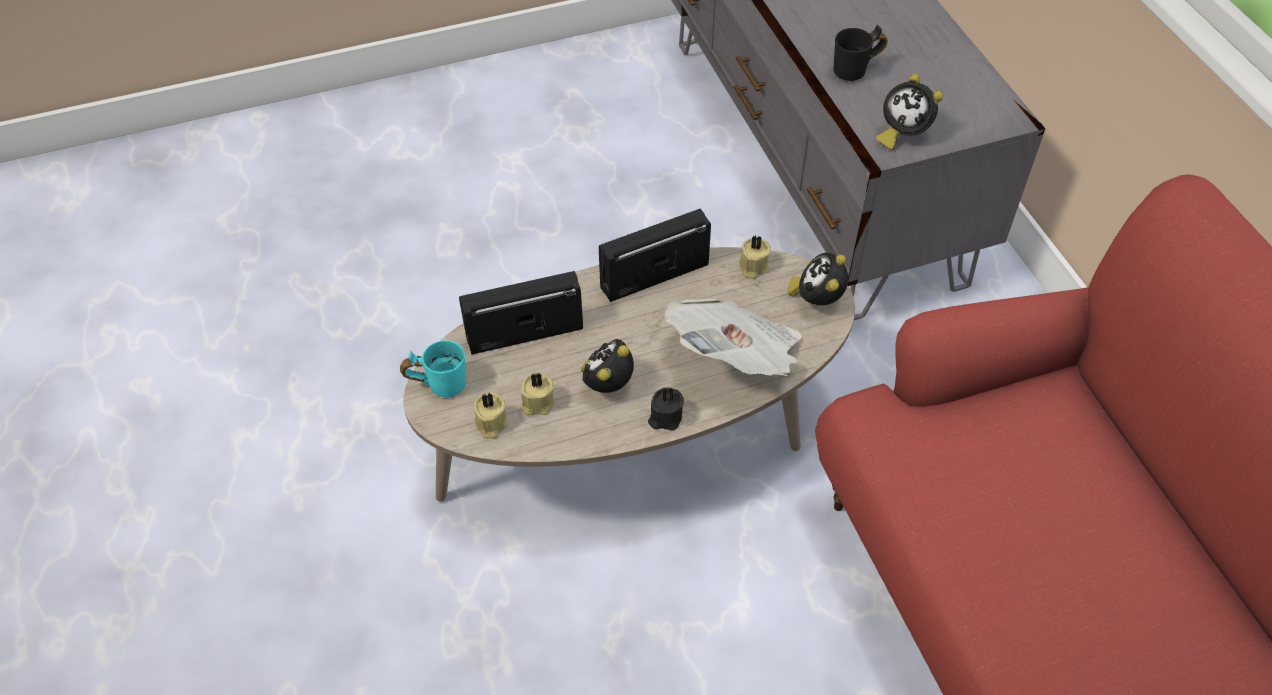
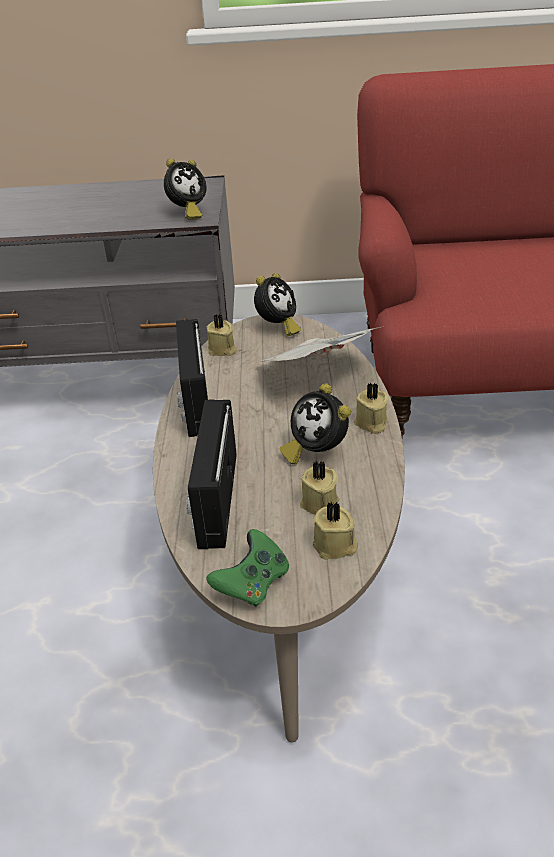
camera: 70 degrees left, 15 degrees down
turquoise mug [400,340,466,397] -> green game controller [206,529,289,607]
black candle [648,388,684,431] -> beige candle [354,383,389,434]
alarm clock [787,253,848,305] -> alarm clock turned 90 degrees counterclockwise [254,273,301,336]
black mug [834,25,888,81] -> none

